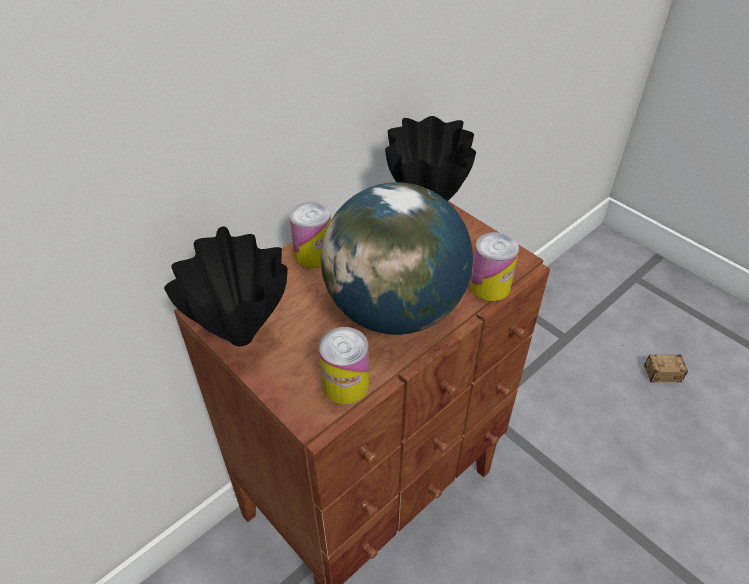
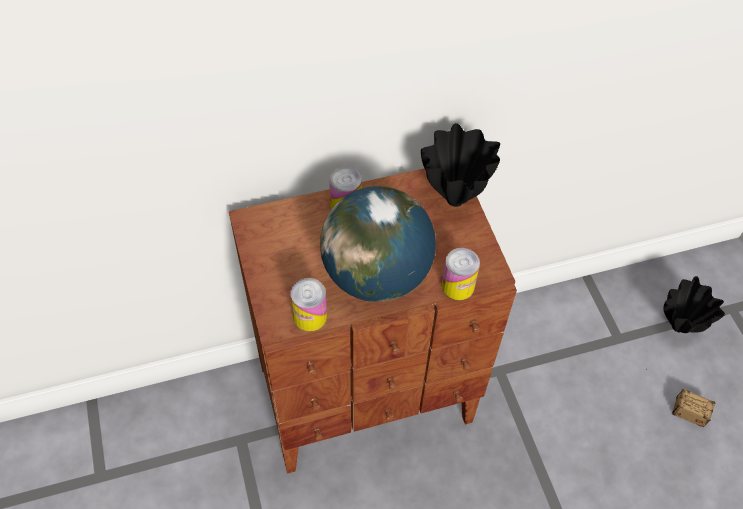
camera: 25 degrees right, 10 degrees up
black vase [164,226,287,346] -> black vase moved to [663,276,725,333]

